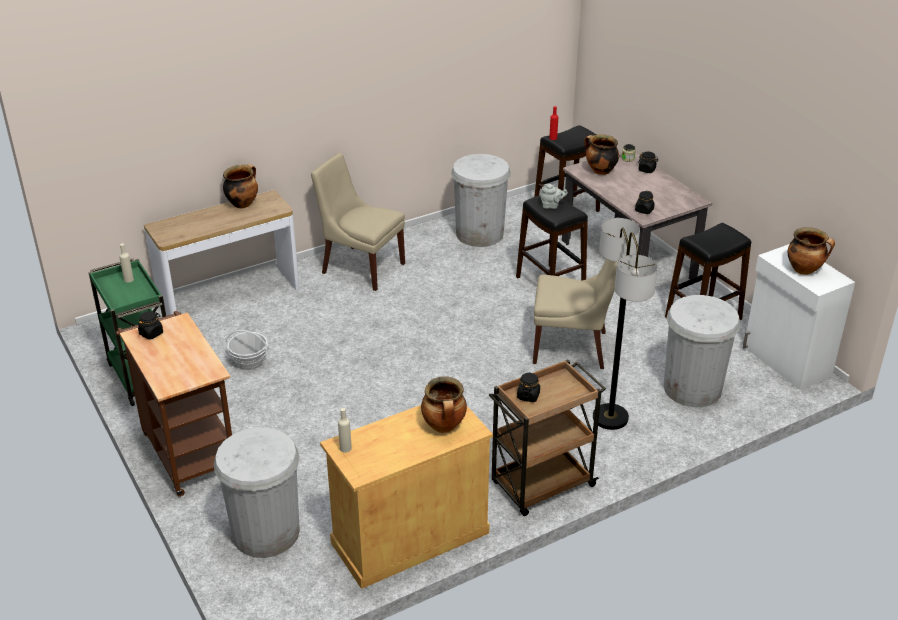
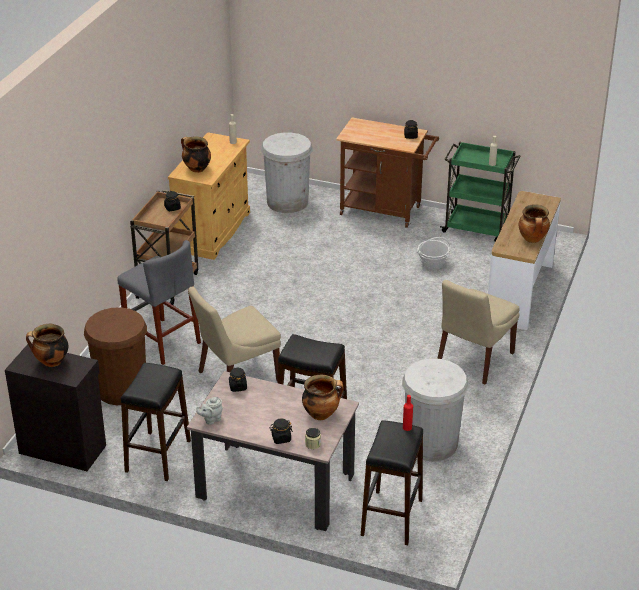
camera: 140 degrees right, 0 degrees up
beige chair [311,153,405,291] -> beige chair turned 135 degrees clockwise [437,280,520,384]
grey teapot [541,184,568,209] -> grey teapot moved to [196,397,222,425]
floor lamp [593,218,658,430] -> grey stool [117,240,201,365]
white trash can [664,295,740,407] -> brown trash can [84,307,147,405]
white cabinet [743,244,855,390] -> black cabinet [5,344,106,471]

